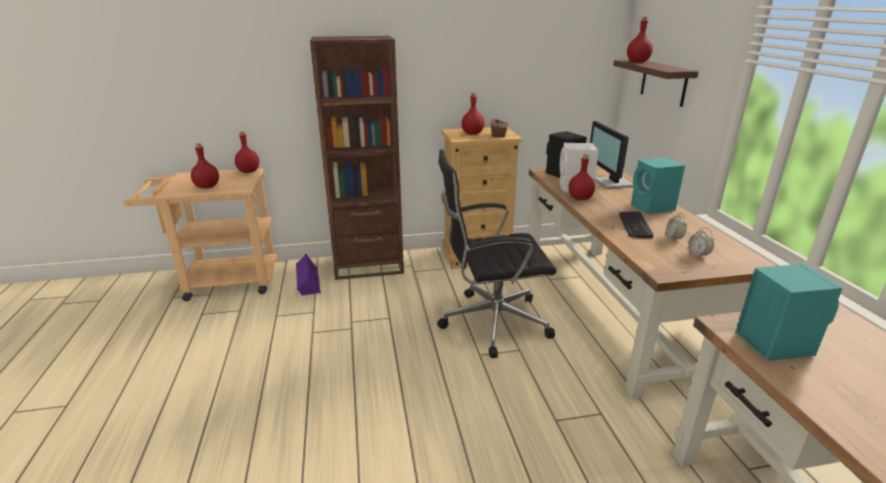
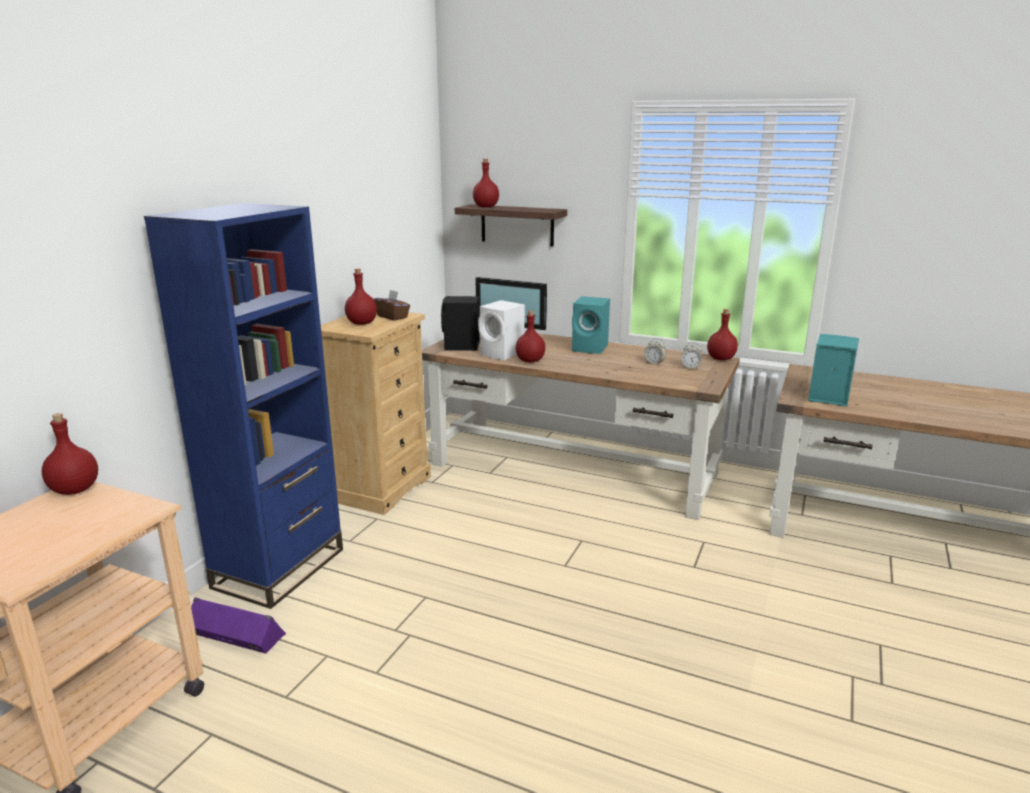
camera: 55 degrees left, 5 degrees down
red bottle [191,143,219,189] -> red bottle moved to [707,309,738,361]
brown bookcase [310,36,404,280] -> blue bookcase [144,203,343,609]
black office chair [437,149,557,358] -> none
keyboard [619,211,653,238] -> none

